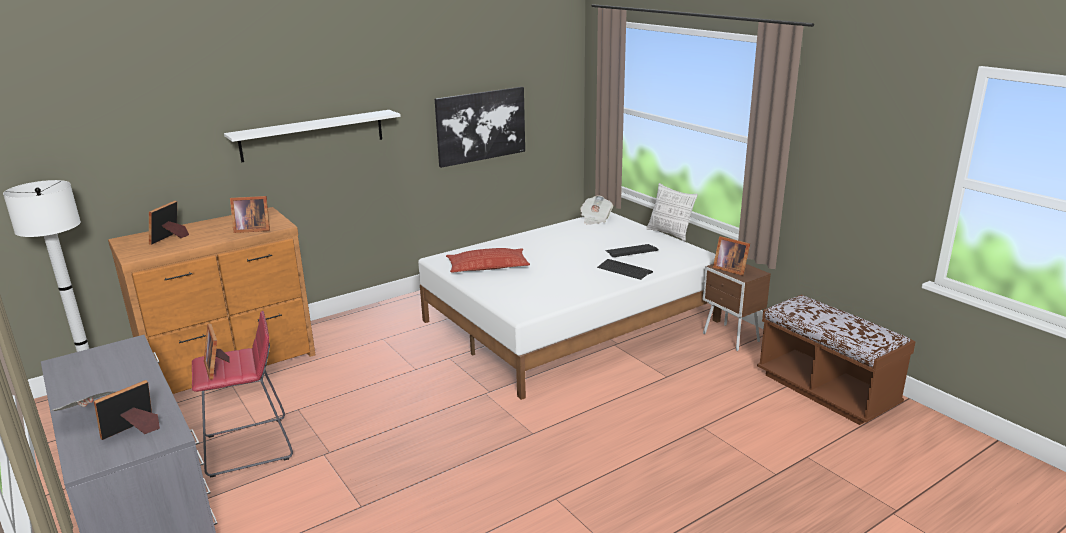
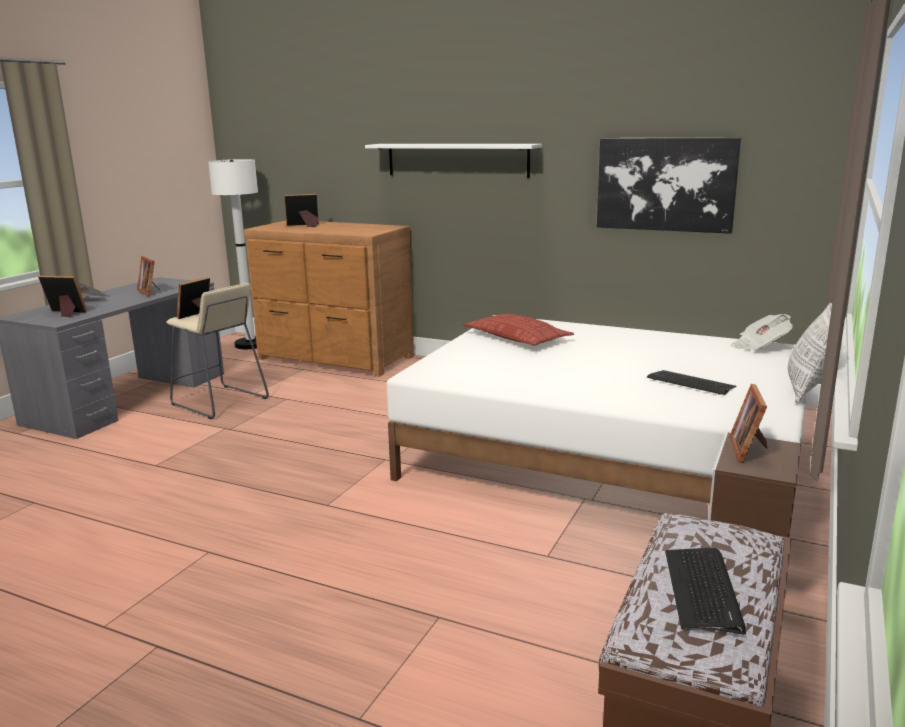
camera: 60 degrees right, 5 degrees down
red stool [192,311,293,478] -> beige stool [166,283,269,419]
picture frame [230,196,270,233] -> picture frame moved to [137,256,160,296]
keyboard [597,259,653,280] -> keyboard moved to [665,548,746,634]

